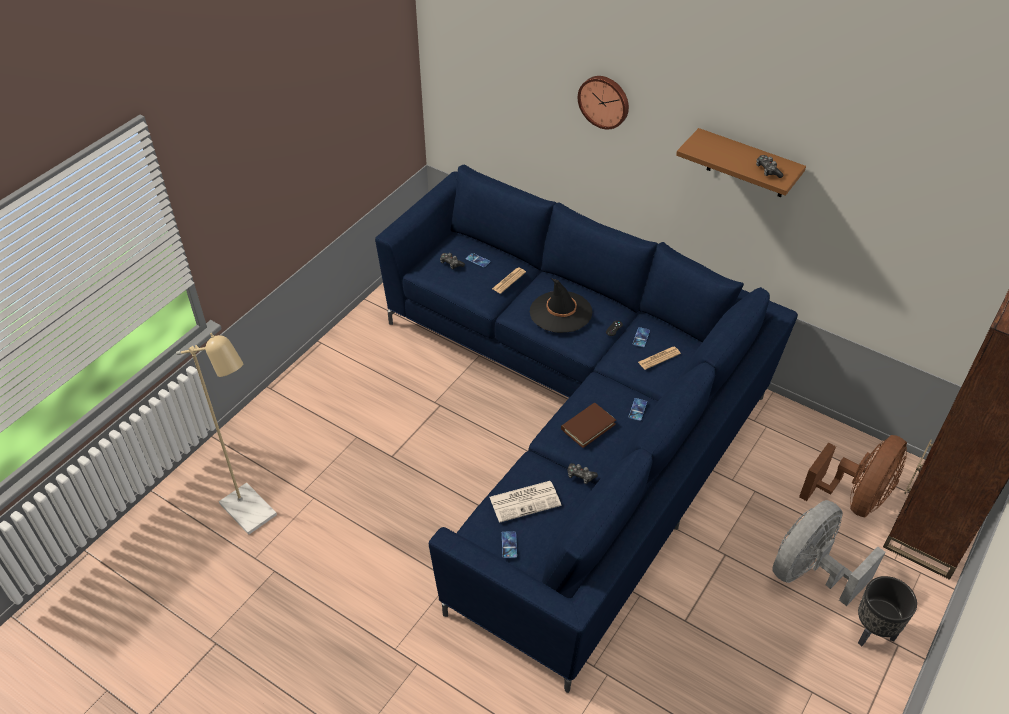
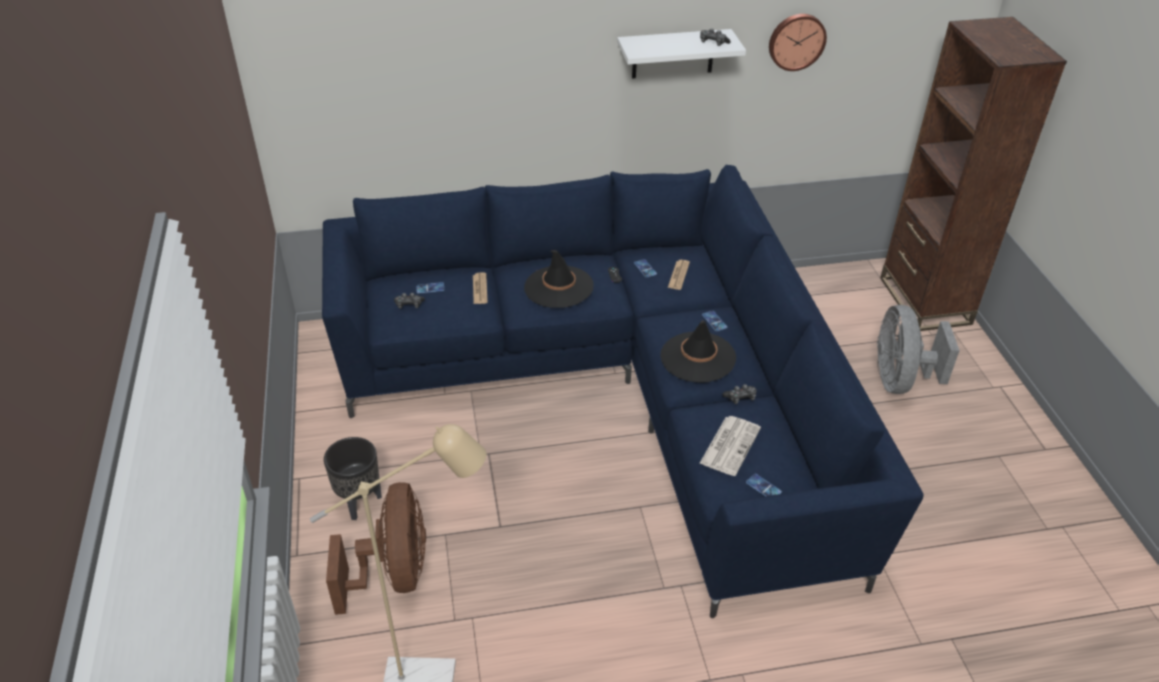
camera: 45 degrees left, 5 degrees down
brown book [561,403,616,448] -> black hat [660,321,736,383]
wall clock [578,76,629,129] -> wall clock moved to [769,14,827,71]
brown shelf [676,128,806,197] -> white shelf [617,29,746,79]
brown fan [799,435,907,518] -> brown fan moved to [326,482,426,615]
black planter [858,576,917,646] -> black planter moved to [324,437,382,520]

